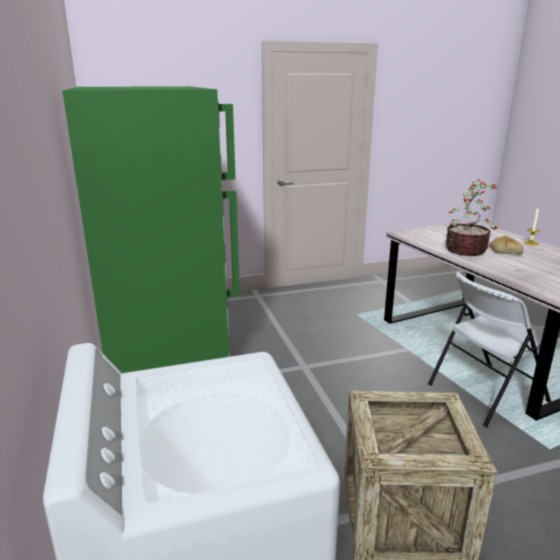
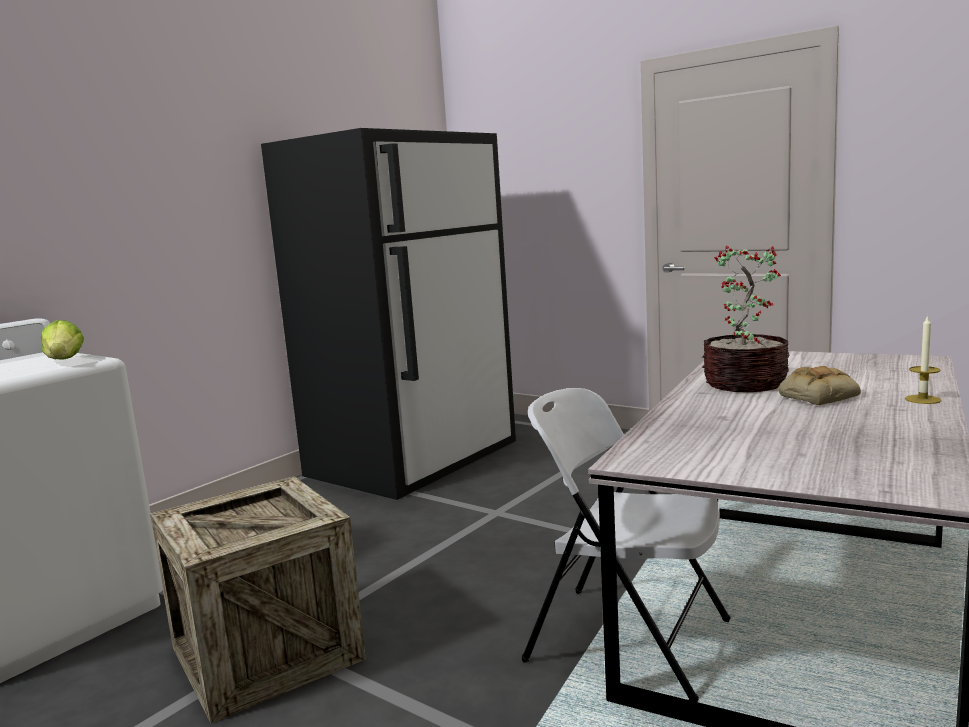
camera: 55 degrees right, 10 degrees down
green fridge [62,86,240,373] -> black fridge [261,128,516,500]
none -> lettuce [41,320,84,360]

